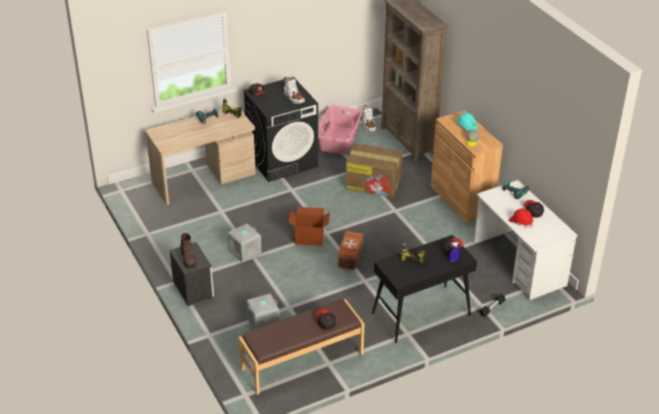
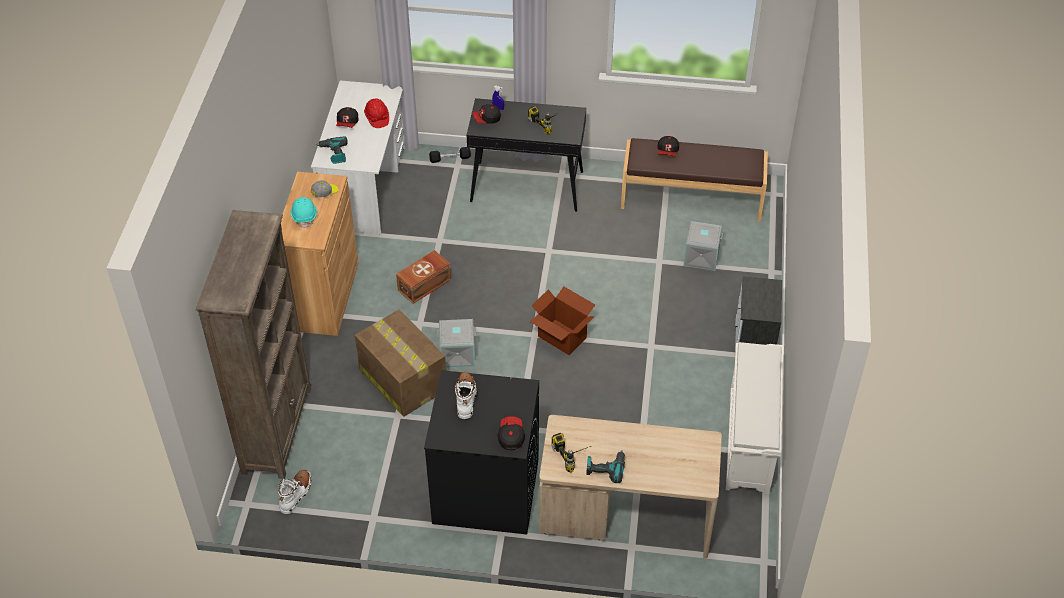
camera: 145 degrees left, 10 degrees up
brown boot [180,233,196,268] -> none
grey storage box [228,224,262,263] -> grey storage box moved to [437,319,476,368]
pink laundry basket [318,105,362,155] -> none
brown storage box [338,231,363,270] -> brown storage box moved to [396,250,451,304]
none -> white shoe rack [726,342,783,495]

